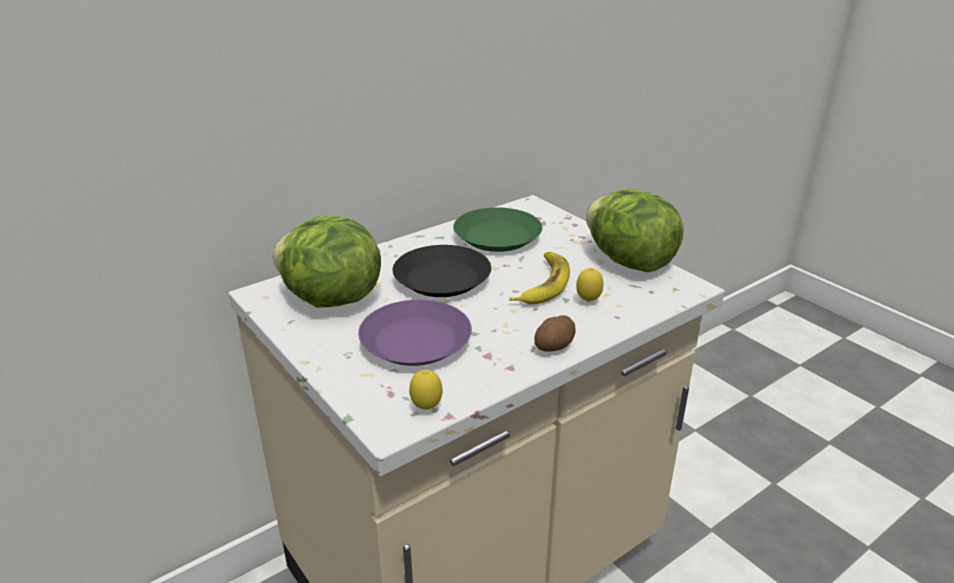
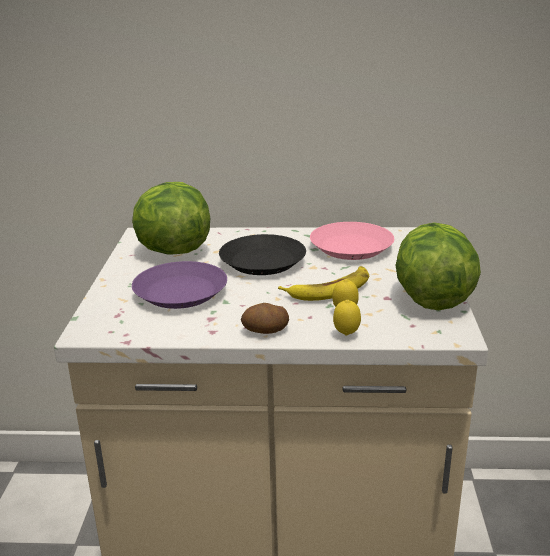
camera: 40 degrees right, 5 degrees down
lemon [409,370,443,410] -> lemon moved to [333,300,361,335]
green plate [453,207,542,252] -> pink plate [310,222,394,260]

